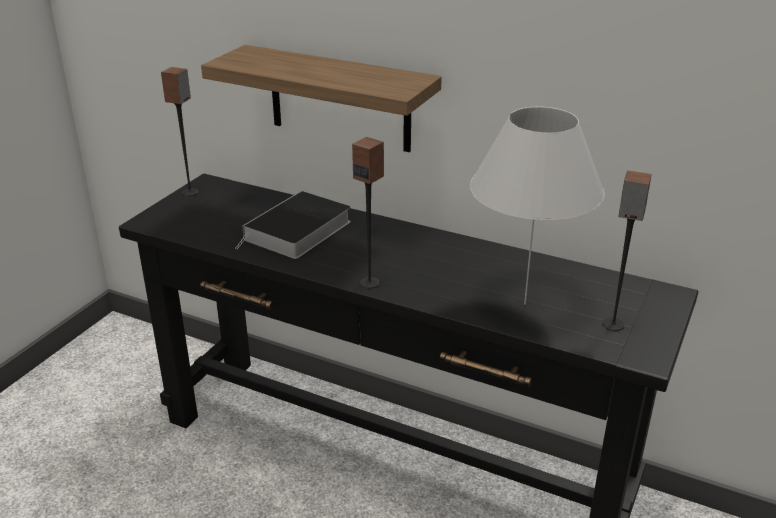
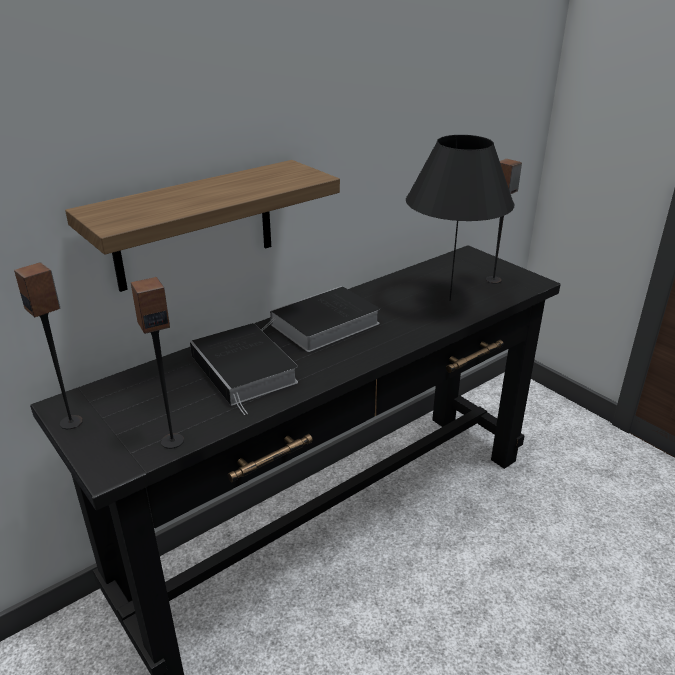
camera: 65 degrees left, 0 degrees up
speaker [352,137,384,288] -> speaker moved to [131,277,184,449]
white table lamp [470,107,605,305] -> black table lamp [406,135,515,301]
none -> book [261,286,380,352]

